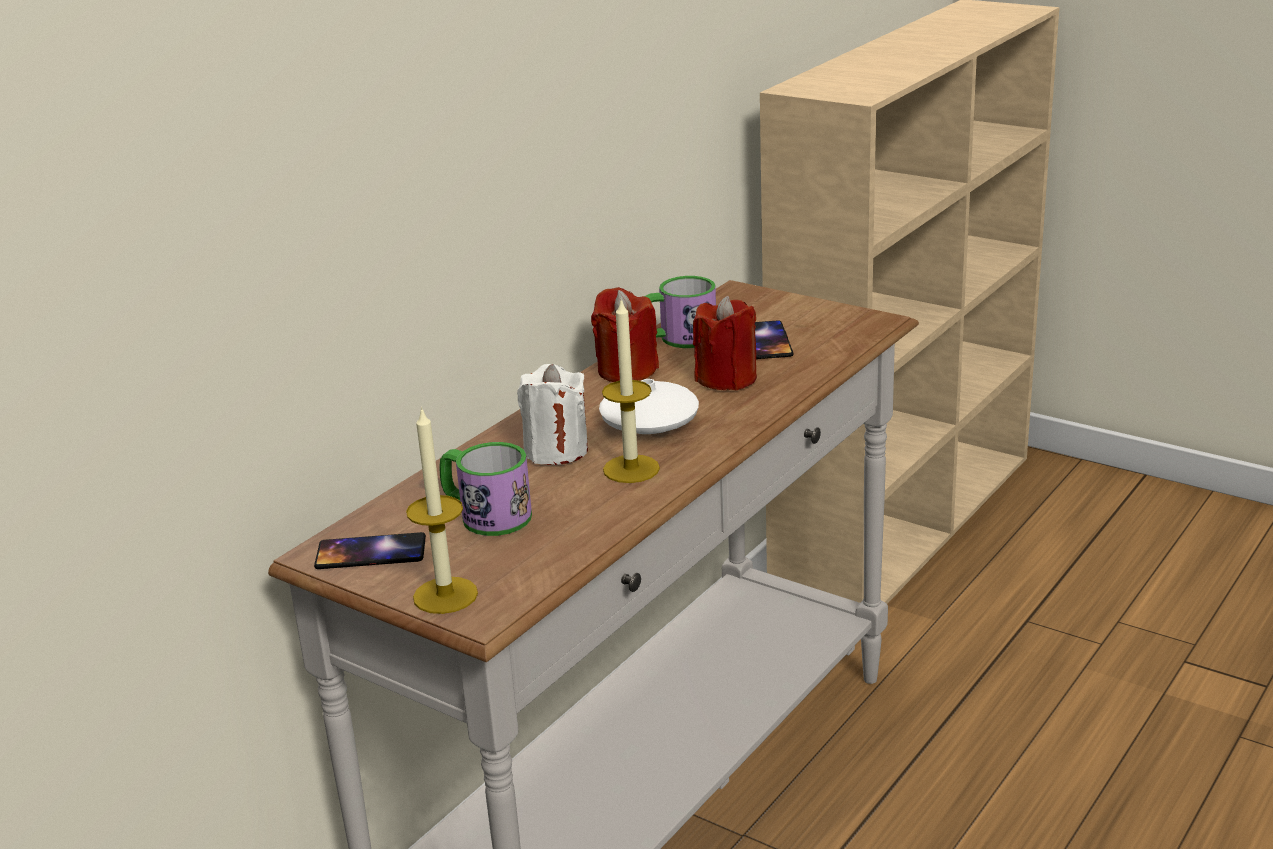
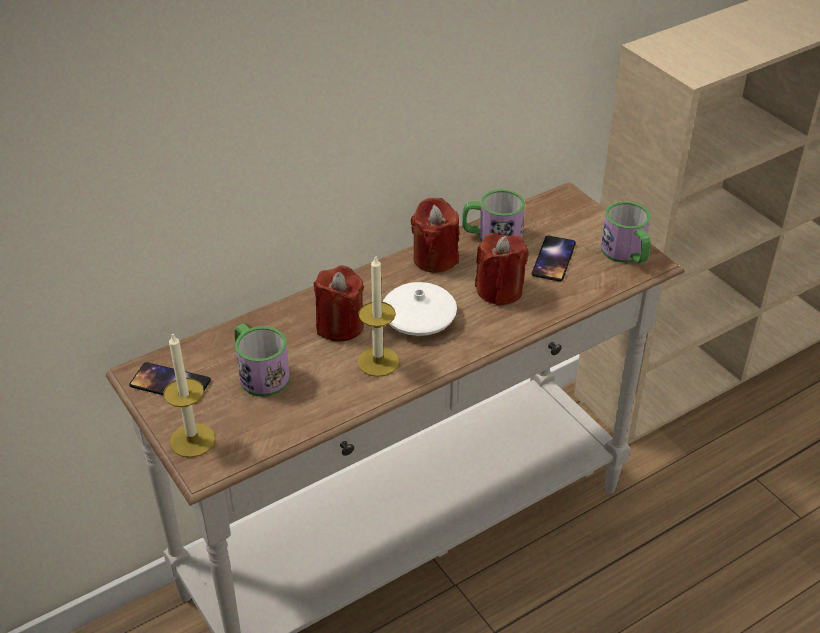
camera: 20 degrees right, 15 degrees up
white candle [517,364,588,465] -> red candle [314,265,364,341]
none -> mug [601,201,650,264]

